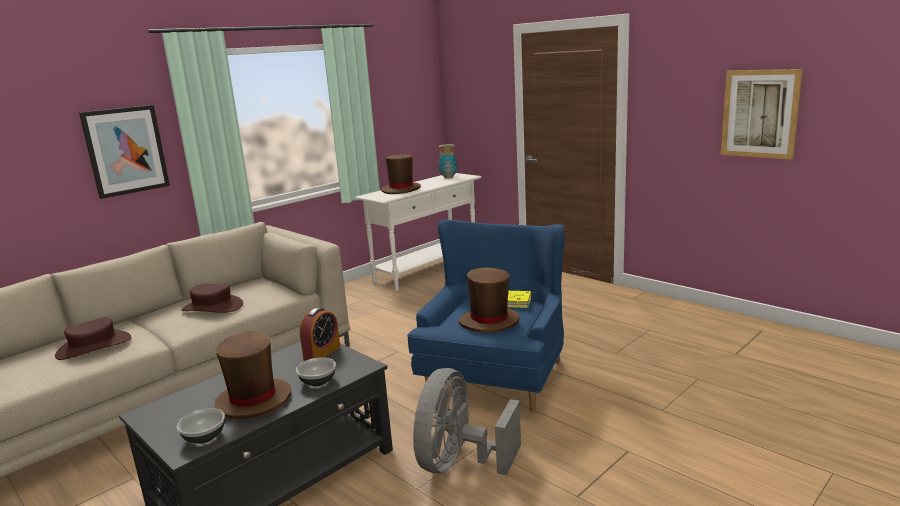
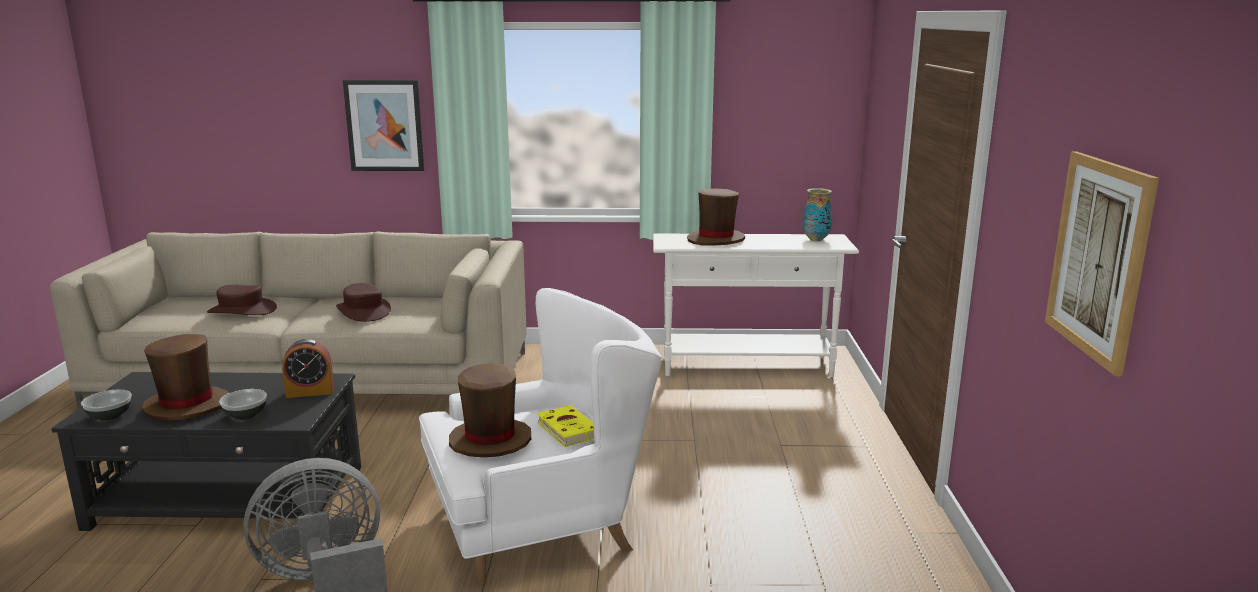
camera: 45 degrees right, 0 degrees up
blue armchair [407,219,564,412] -> white armchair [419,288,662,585]

